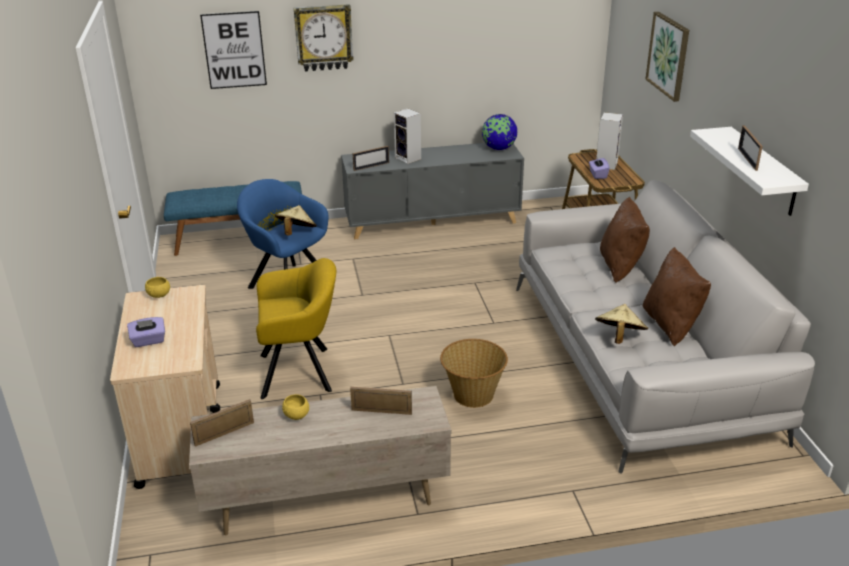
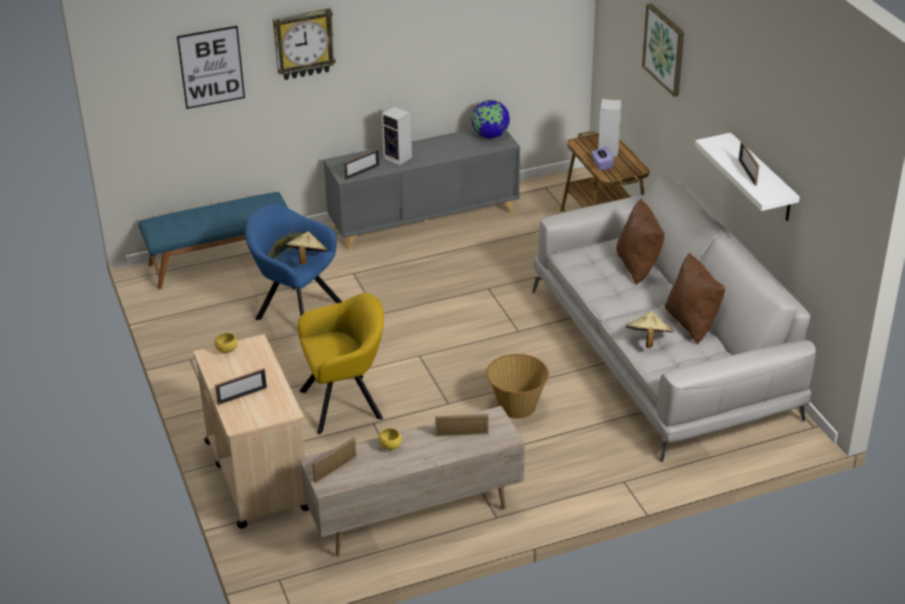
camera: 10 degrees left, 5 degrees up
purple tissue box [127,317,165,347] -> picture frame [215,368,267,405]

